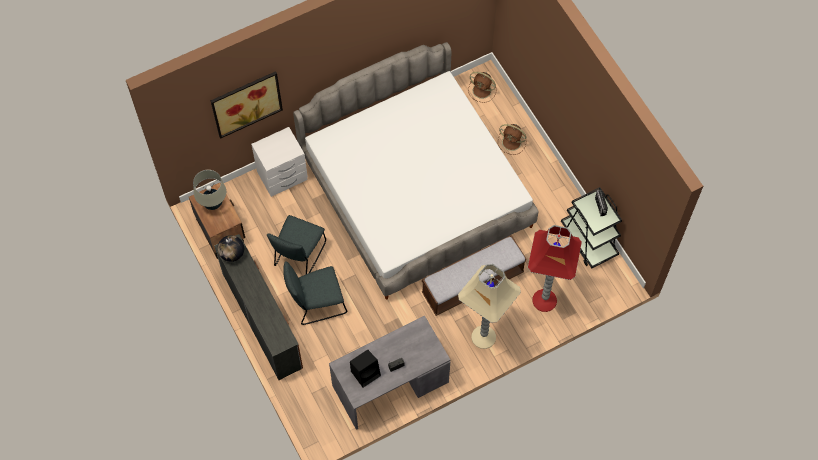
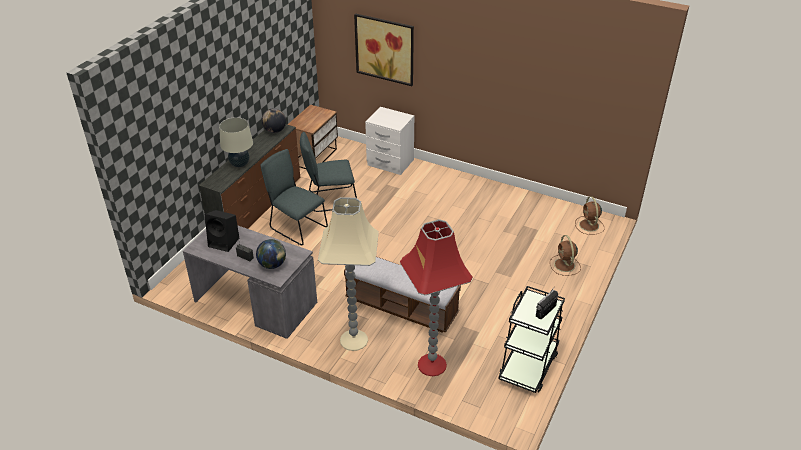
camera: 55 degrees right, 25 degrees down
beige table lamp [193,170,226,210] -> beige table lamp moved to [219,117,253,167]
bed [293,42,539,299] -> none
none -> globe [256,239,286,269]

